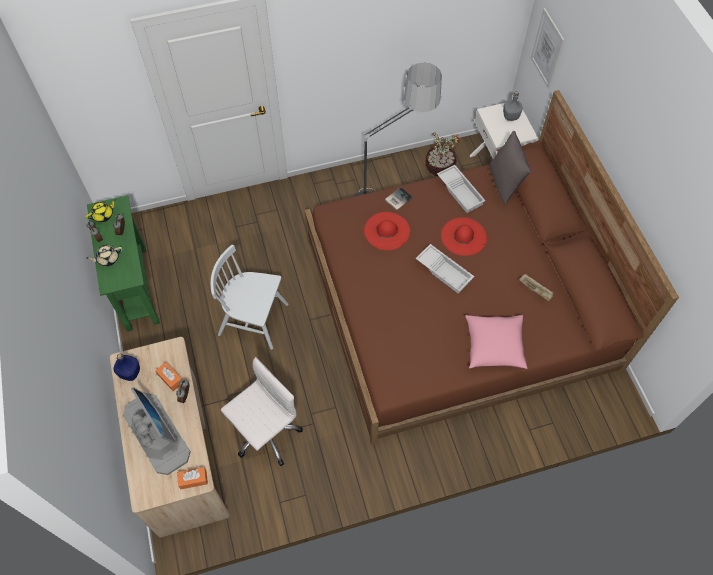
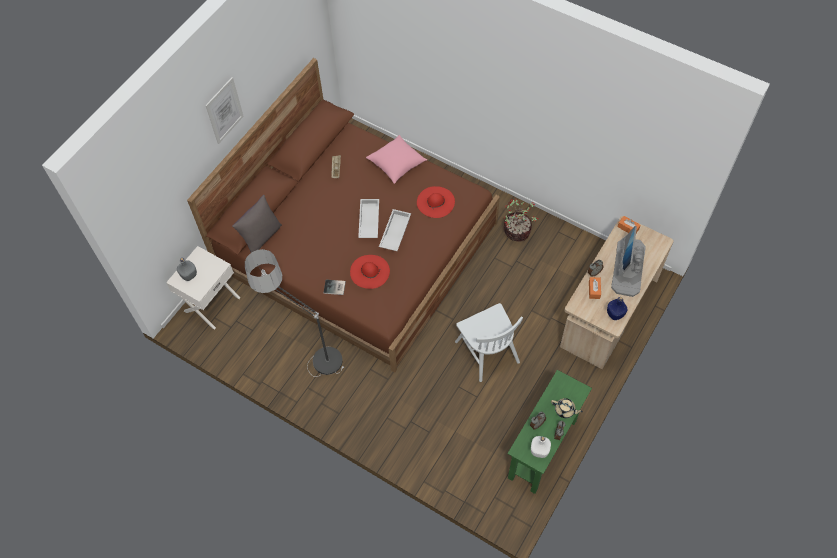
camera: 130 degrees left, 0 degrees up
yellow teapot [85,199,116,222] -> white bottle [531,436,551,458]
white office chair [221,357,303,466] -> none
potted plant [425,133,460,176] -> potted plant moved to [504,198,537,242]
white tray [437,165,486,213] -> white tray moved to [379,209,411,251]
red hat [441,217,487,256] -> red hat moved to [417,186,455,218]
picture [531,8,564,89] -> picture moved to [205,77,244,144]

